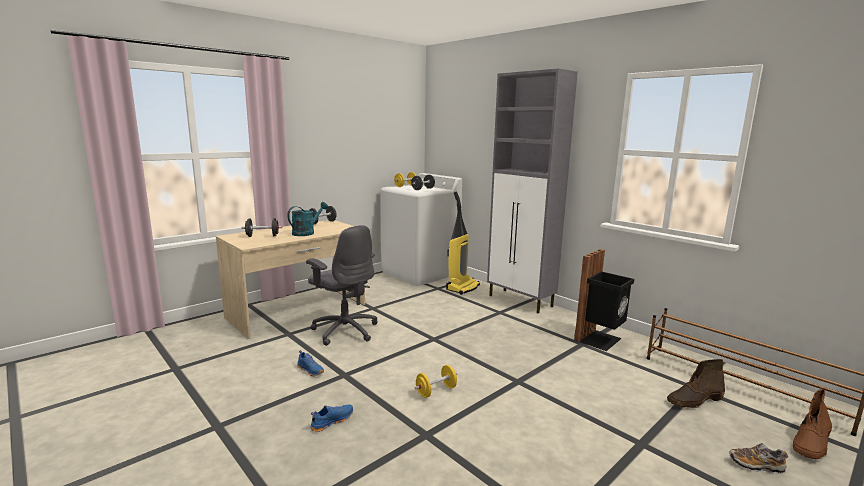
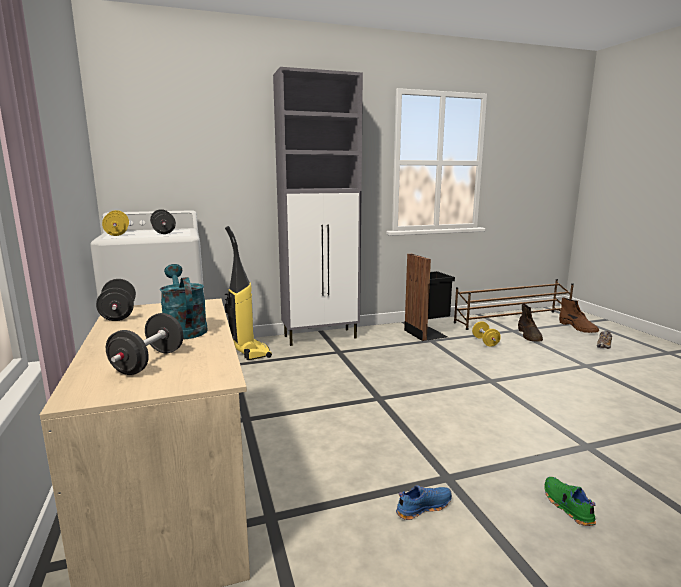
camera: 65 degrees left, 0 degrees up
grey office chair [306,225,377,346] -> none
blue shoe [310,404,353,432] -> green shoe [544,477,596,526]
yellow dumbbell [415,365,457,398] -> yellow dumbbell moved to [472,321,501,347]

